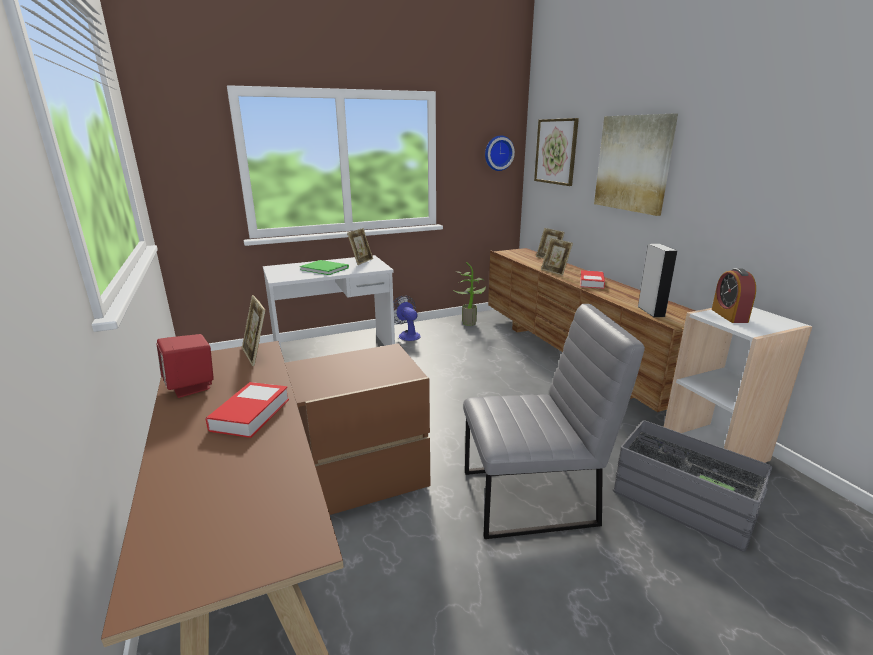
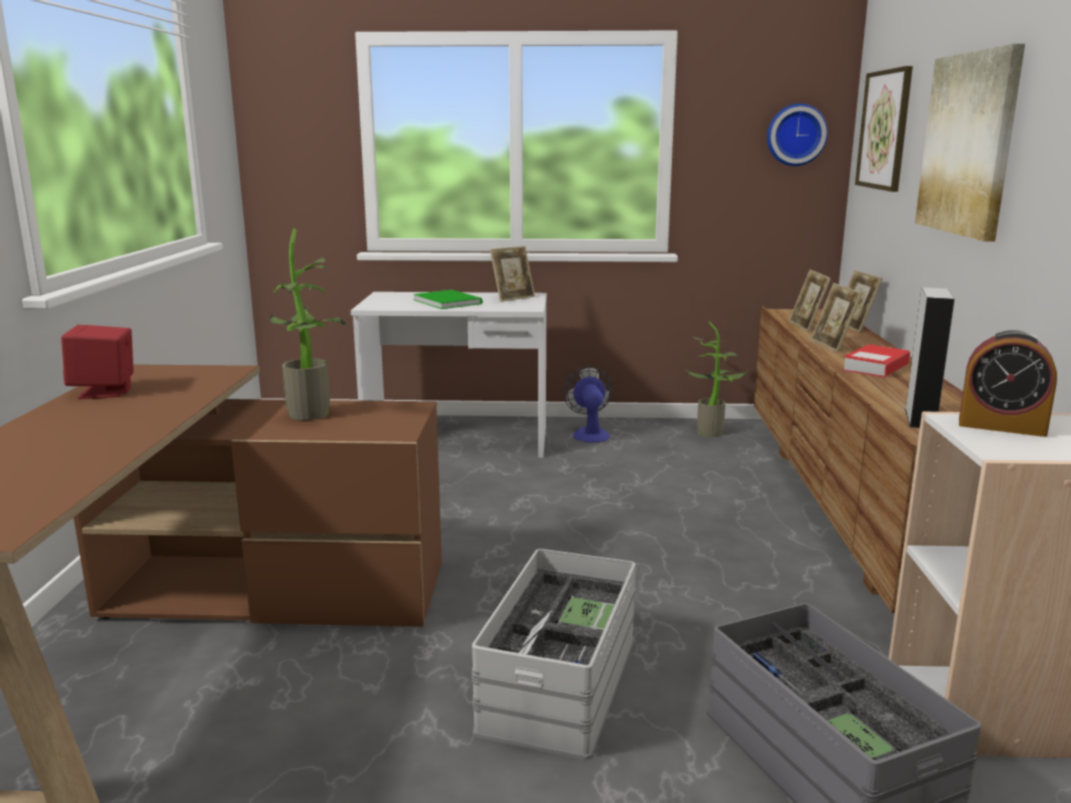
camera: 25 degrees right, 5 degrees down
book [205,382,289,438] -> none
picture frame [242,295,266,366] -> picture frame moved to [789,270,831,332]
grey chair [463,304,645,539] -> grey storage box [472,549,637,759]
alarm clock [712,268,756,323] -> alarm clock turned 90 degrees counterclockwise [959,330,1057,437]
none -> potted plant [270,229,346,420]

